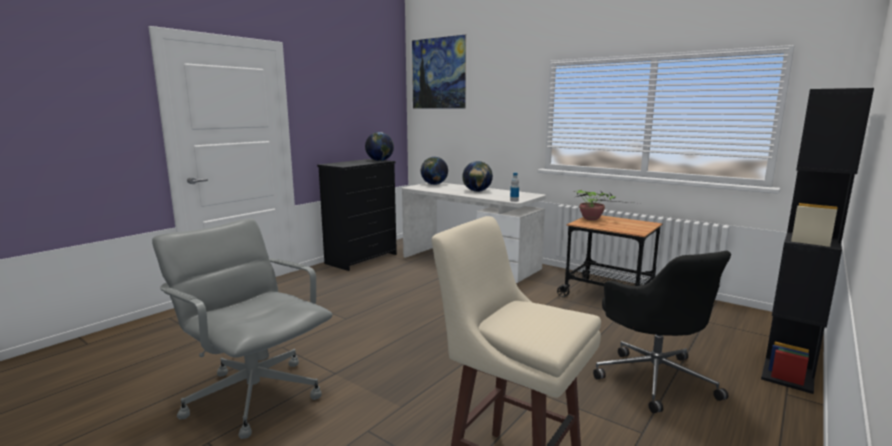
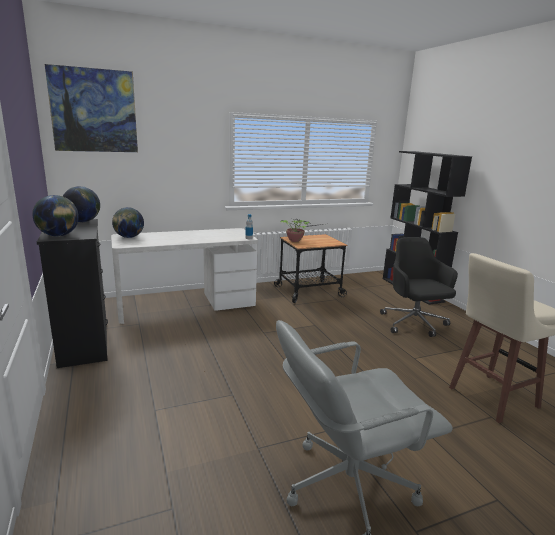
camera: 60 degrees left, 5 degrees up
globe [462,161,493,192] -> globe moved to [32,195,79,236]
black office chair [593,251,731,413] -> black office chair turned 120 degrees counterclockwise [380,237,458,337]

